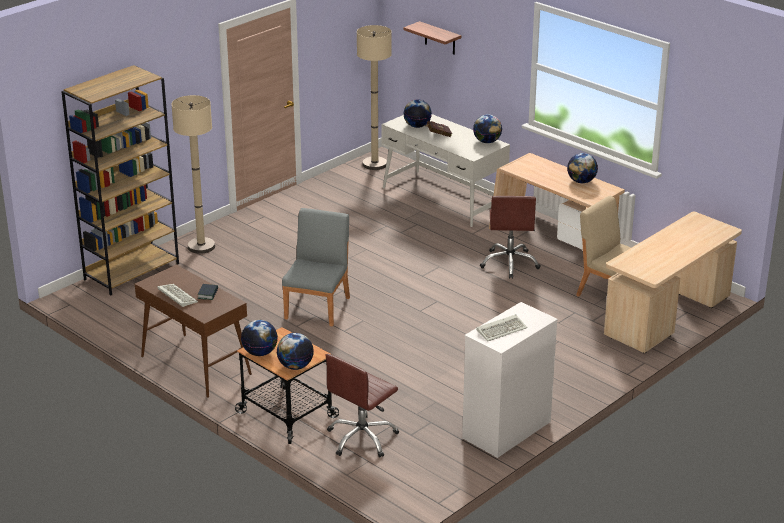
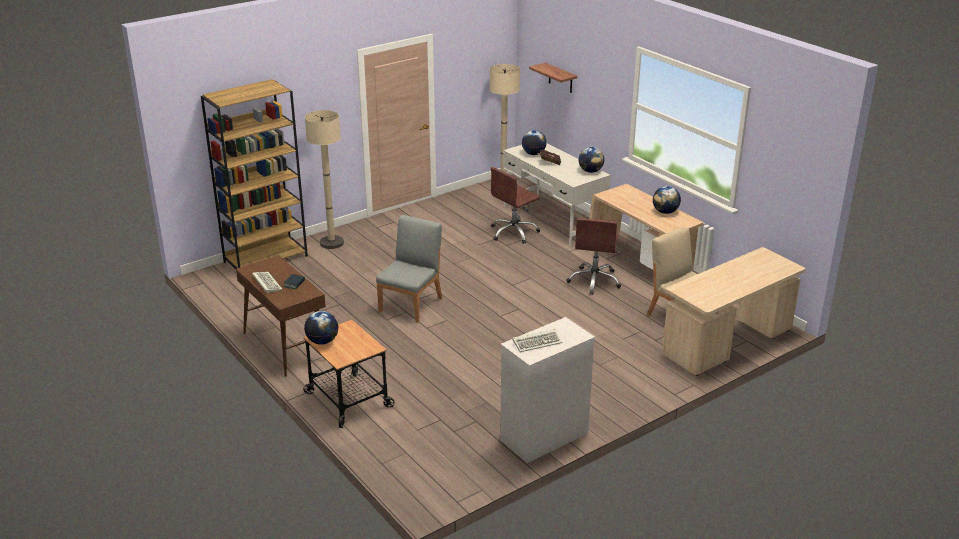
camera: 10 degrees right, 0 degrees up
globe [277,333,314,370] -> none
brown office chair [326,354,399,458] -> brown office chair moved to [491,167,540,244]

